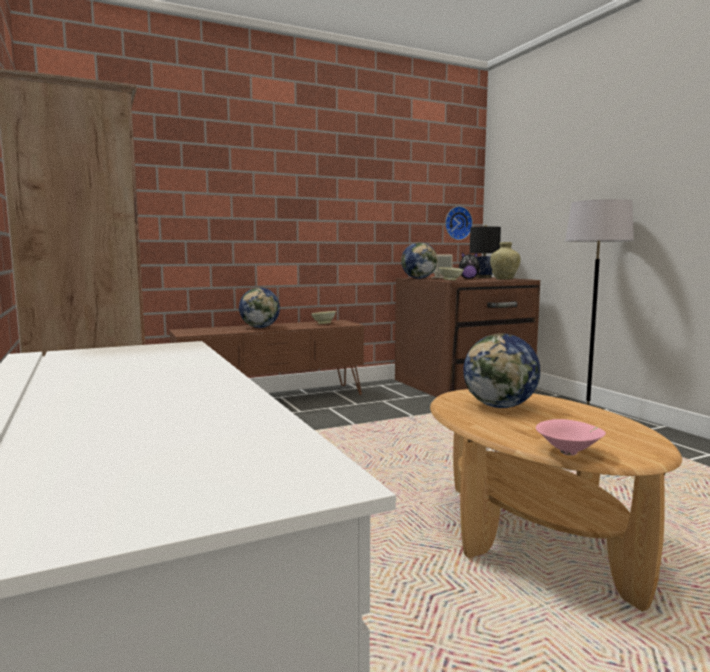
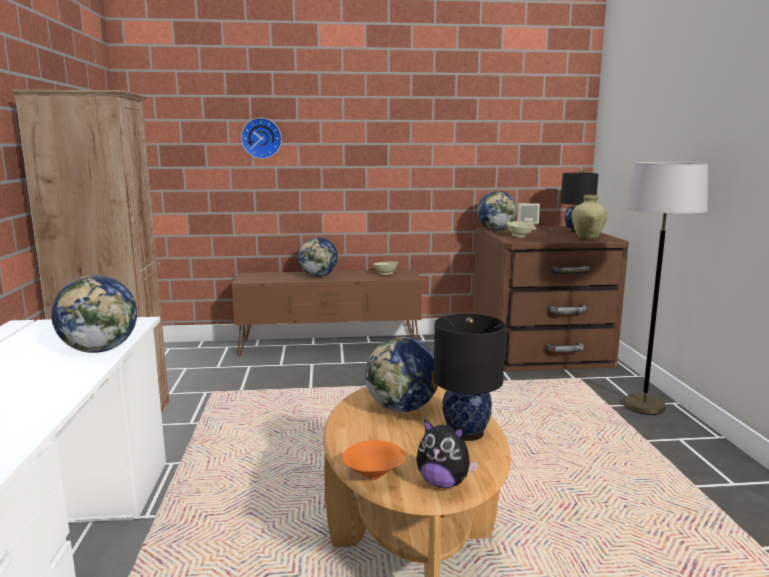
camera: 20 degrees right, 5 degrees up
wall clock [445,206,473,240] -> wall clock moved to [241,118,282,159]
plush toy [459,252,481,279] -> plush toy moved to [416,419,478,488]
pink bowl [536,419,606,456] -> orange bowl [342,440,406,480]
none -> globe [51,275,137,353]
none -> black table lamp [434,314,506,441]

